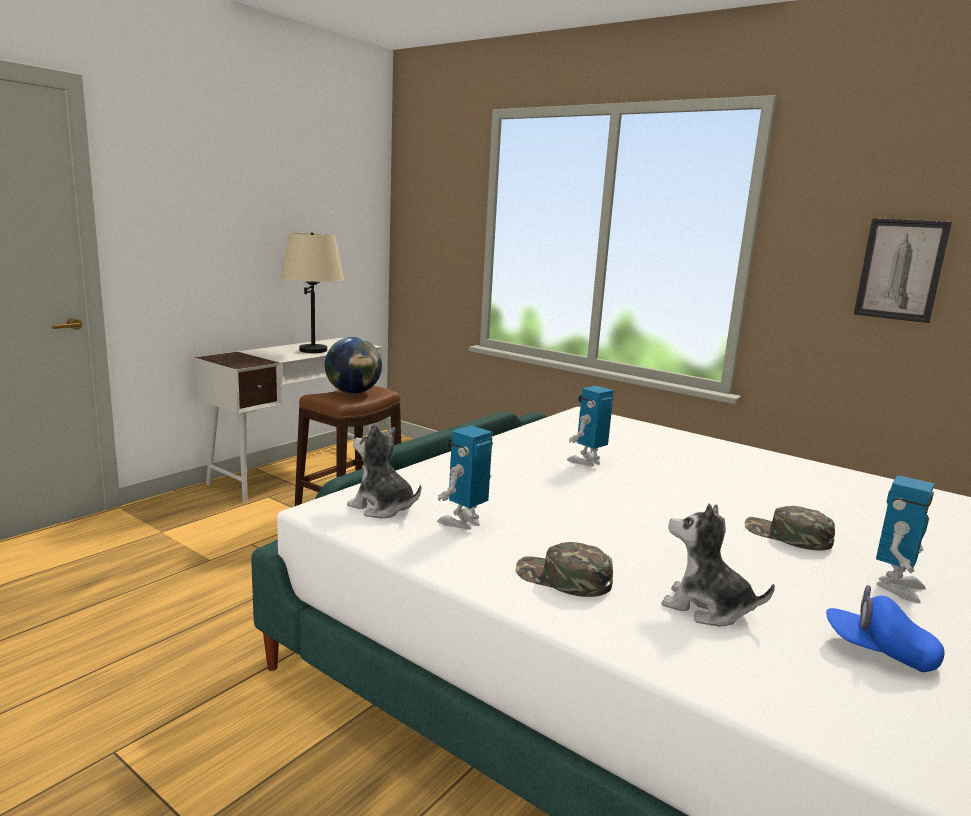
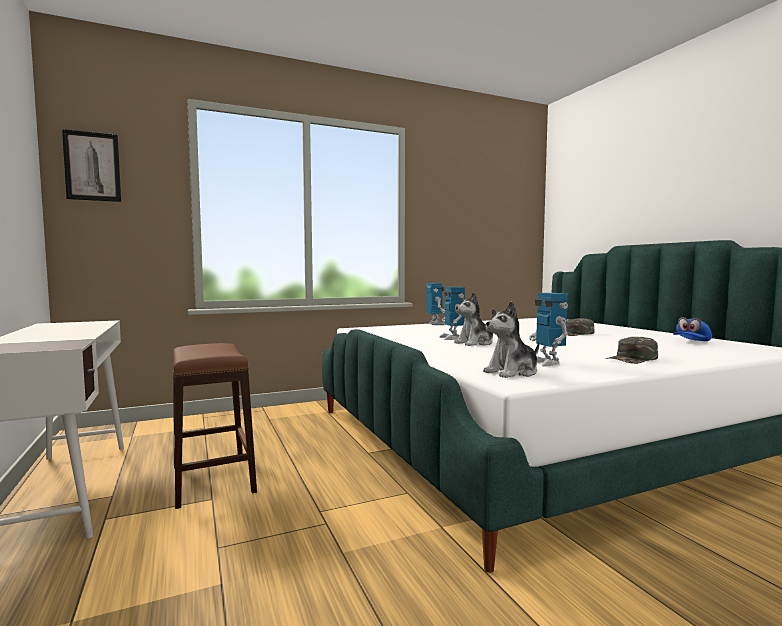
camera: 60 degrees left, 10 degrees down
beige table lamp [281,232,344,353] -> none
globe [325,337,382,394] -> none
plush toy [661,503,775,627] -> plush toy moved to [454,292,493,346]
picture [854,218,952,323] -> picture moved to [62,129,121,202]
toy robot [876,475,934,603] -> toy robot moved to [426,283,446,325]

